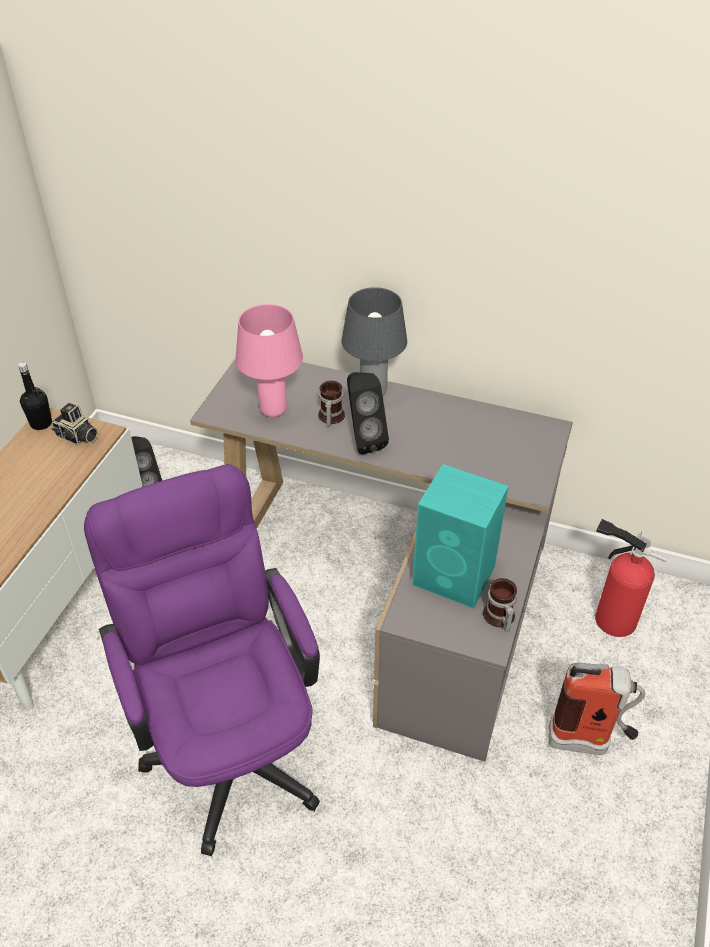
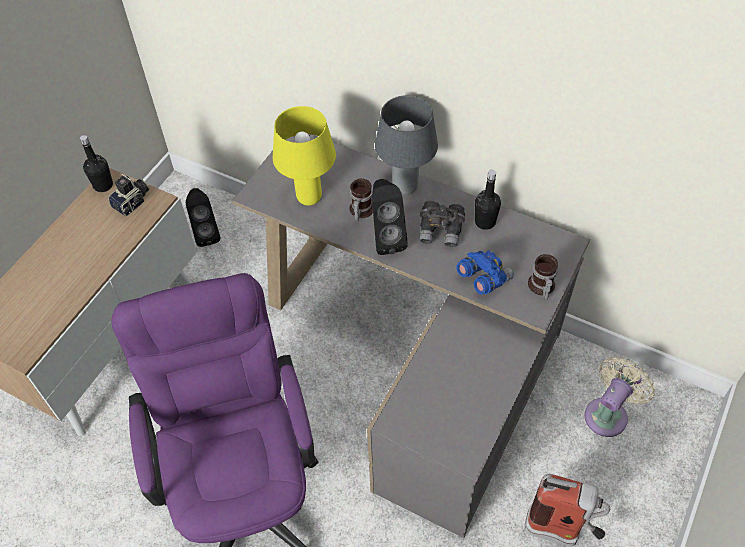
camera: 10 degrees right, 10 degrees up
camera [51,403,98,445] -> camera turned 90 degrees counterclockwise [108,174,150,216]
pink table lamp [235,304,303,417] -> yellow table lamp [273,106,336,206]
turquoise speaker [412,464,508,608] -> none
mug [483,578,517,632] -> mug moved to [528,254,558,299]
fire extinguisher [595,519,667,637] -> beige fan [584,357,655,437]
none -> grey binoculars [420,201,465,247]
none -> blue binoculars [456,250,514,294]
none -> black bottle [475,170,501,230]

